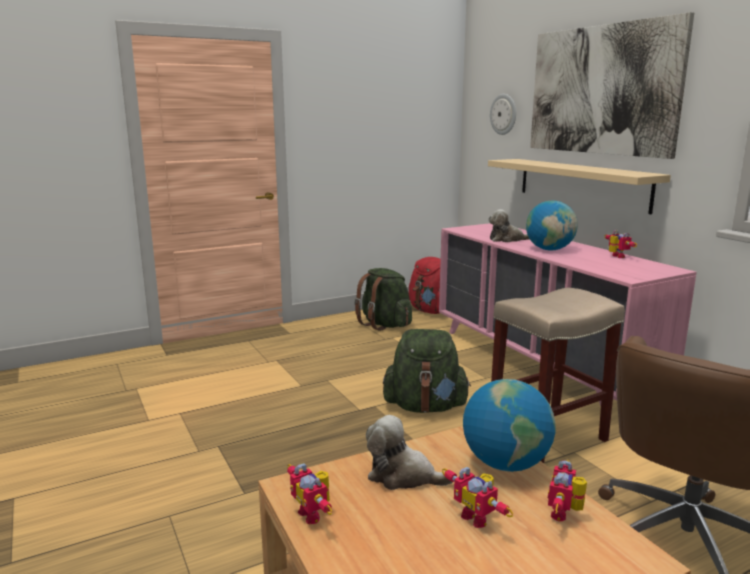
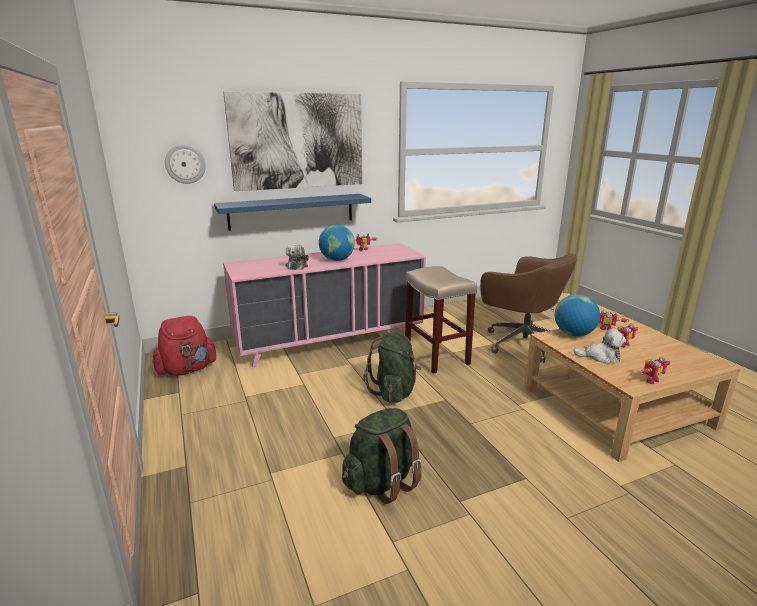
camera: 85 degrees left, 5 degrees up
green backpack [354,268,412,331] -> green backpack moved to [342,408,422,504]
plush toy [366,415,453,490] -> plush toy turned 105 degrees counterclockwise [573,329,626,364]
beige shelf [488,159,671,214] -> blue shelf [214,194,371,231]

